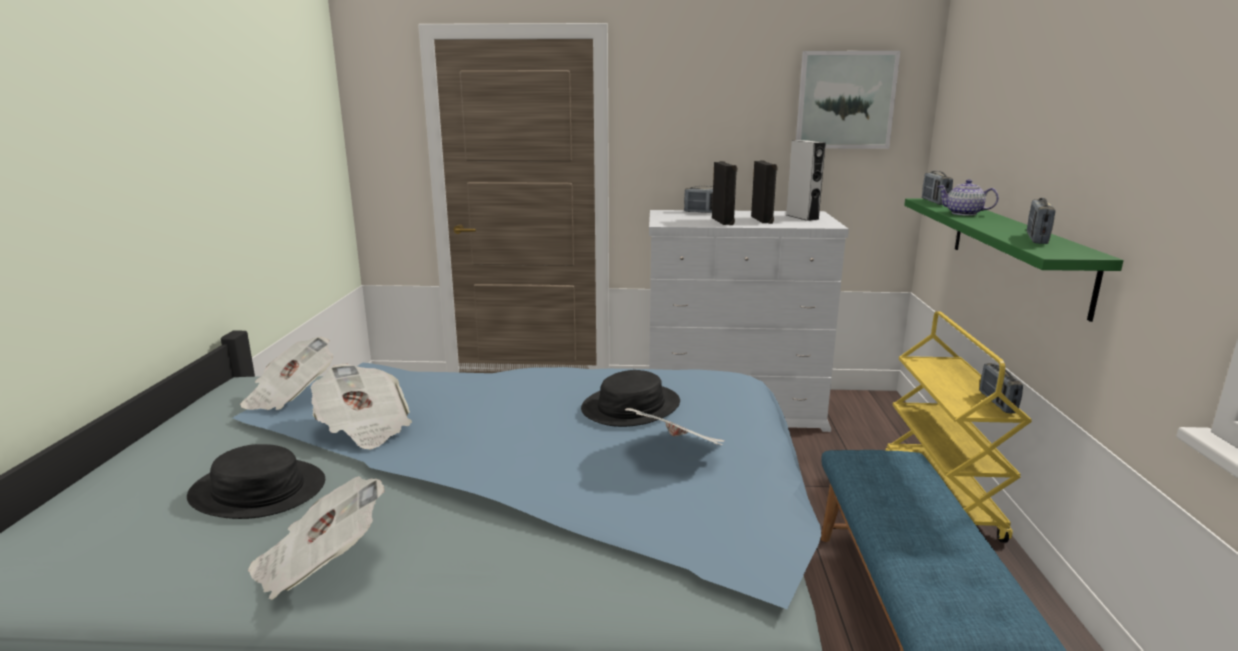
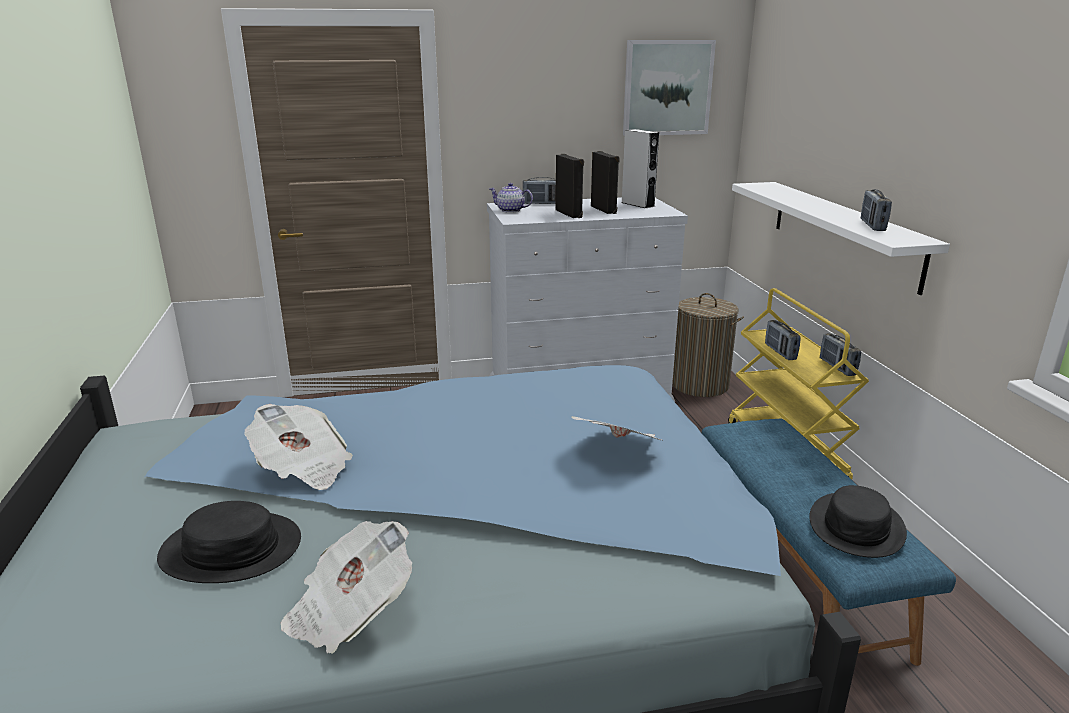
camera: 15 degrees left, 5 degrees up
newspaper [240,337,333,410] -> none
black hat [581,370,680,427] -> black hat moved to [809,485,907,558]
green shelf [904,198,1123,322] -> white shelf [732,182,950,295]
radio [922,171,953,205] -> radio moved to [765,320,801,360]
teapot [937,179,999,216] -> teapot moved to [489,183,533,213]
none -> laundry basket [672,293,744,397]

